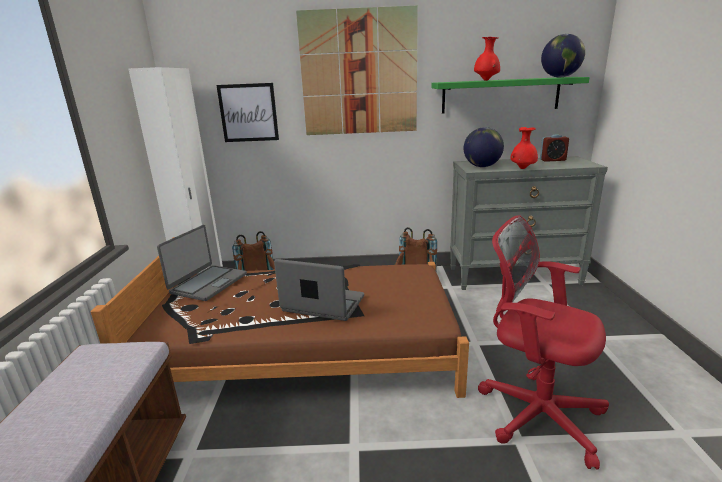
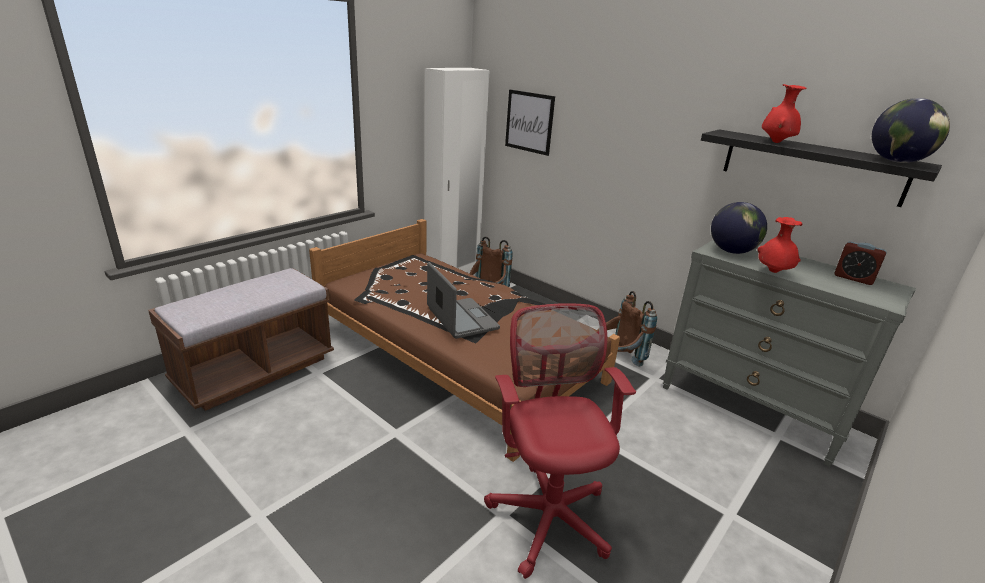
camera: 40 degrees right, 5 degrees up
laptop [157,225,247,301] -> none
picture [296,5,418,135] -> none
green shelf [431,77,590,114] -> black shelf [701,129,942,207]

